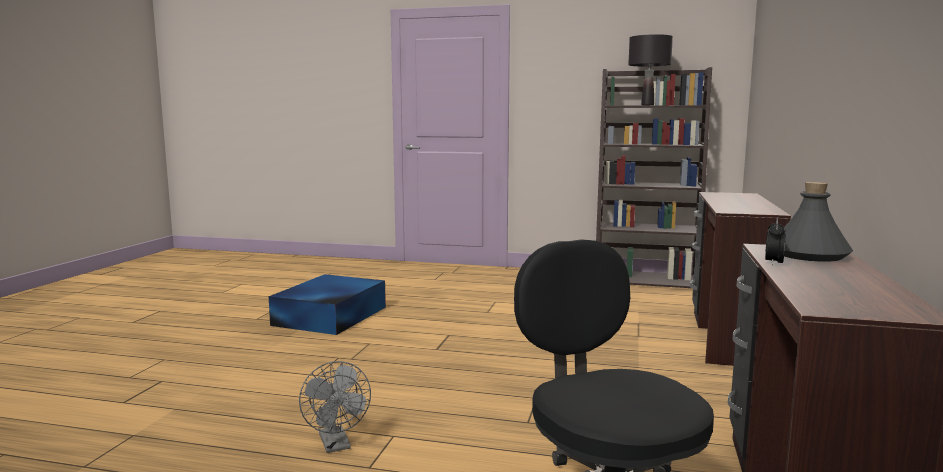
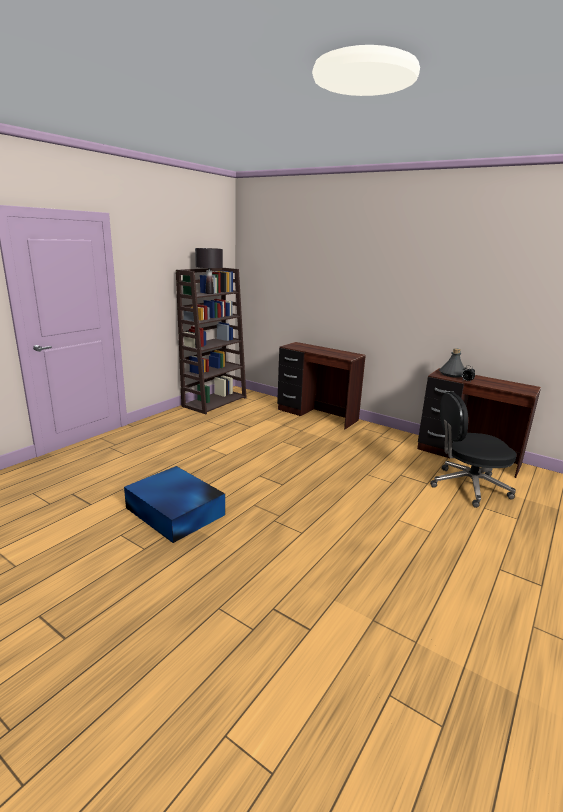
camera: 70 degrees left, 10 degrees up
grey fan [299,361,371,453] -> none

